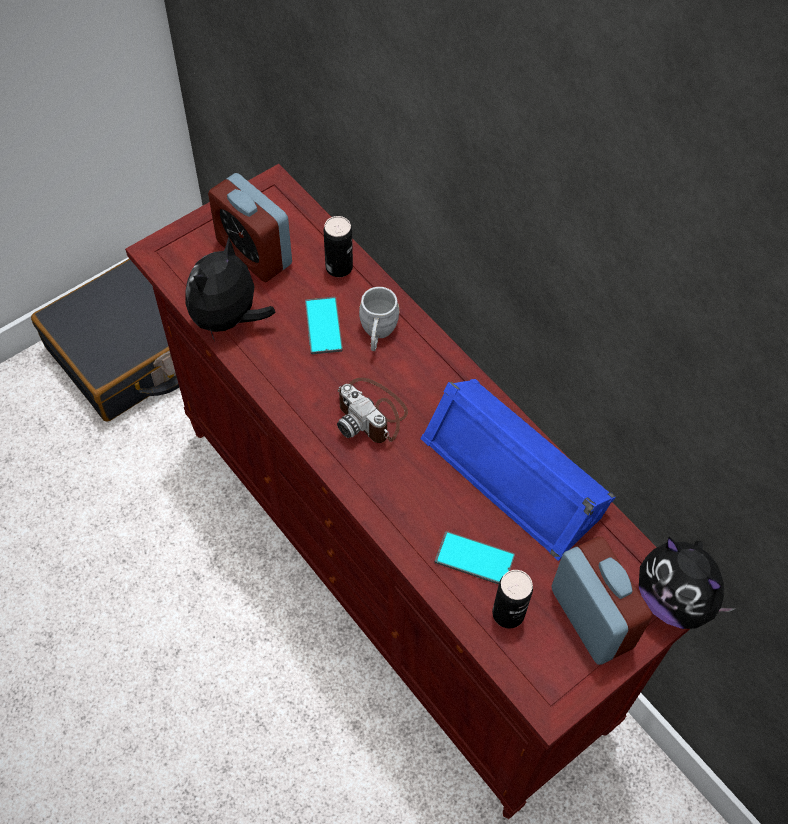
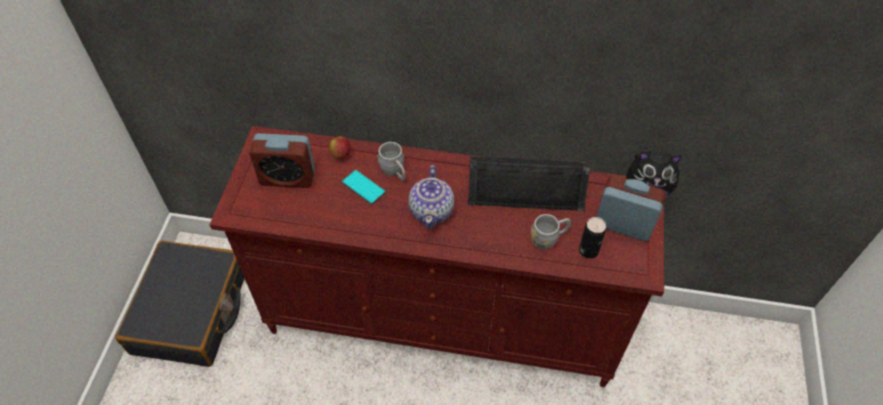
camera: 40 degrees left, 5 degrees down
plush toy [185,237,276,341] -> none
can [324,216,353,277] -> apple [329,136,350,159]
camera [337,378,408,443] -> teapot [408,165,454,228]
blue speaker [421,379,616,561] -> black speaker [468,156,591,212]
phone [435,531,515,584] -> grey mug [531,214,571,250]

